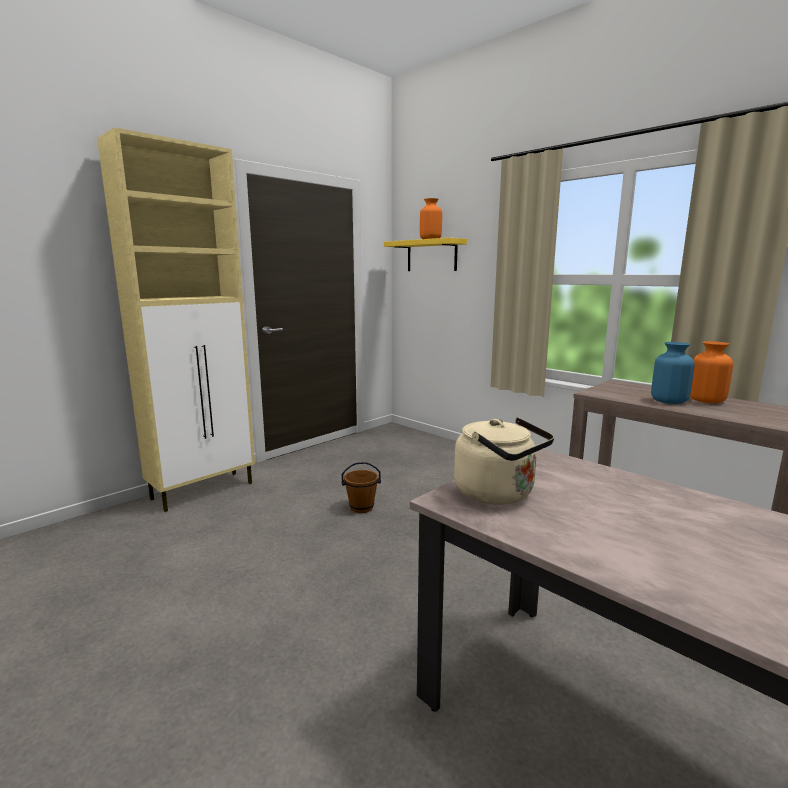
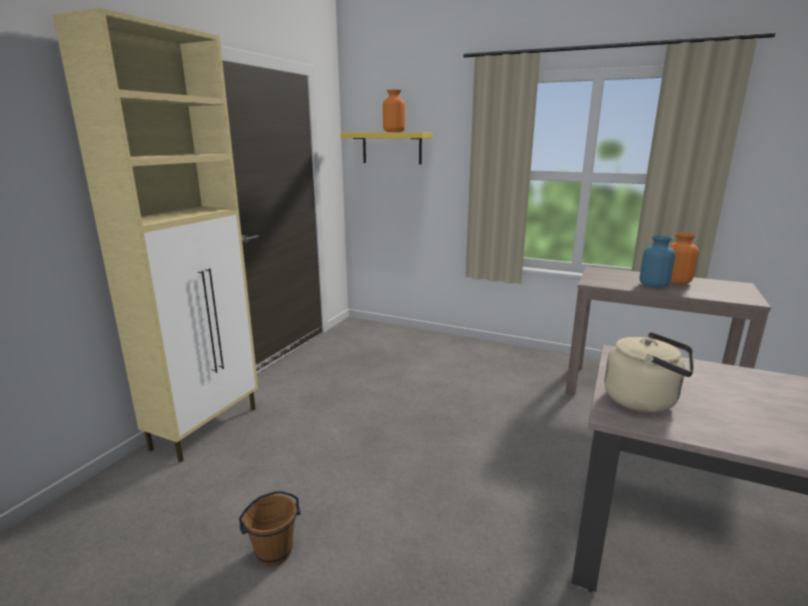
camera: 20 degrees left, 5 degrees up
brown bucket [341,462,381,513] -> brown bucket moved to [239,491,301,566]

